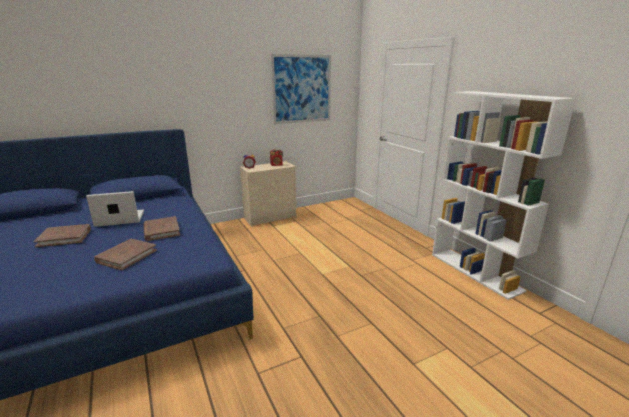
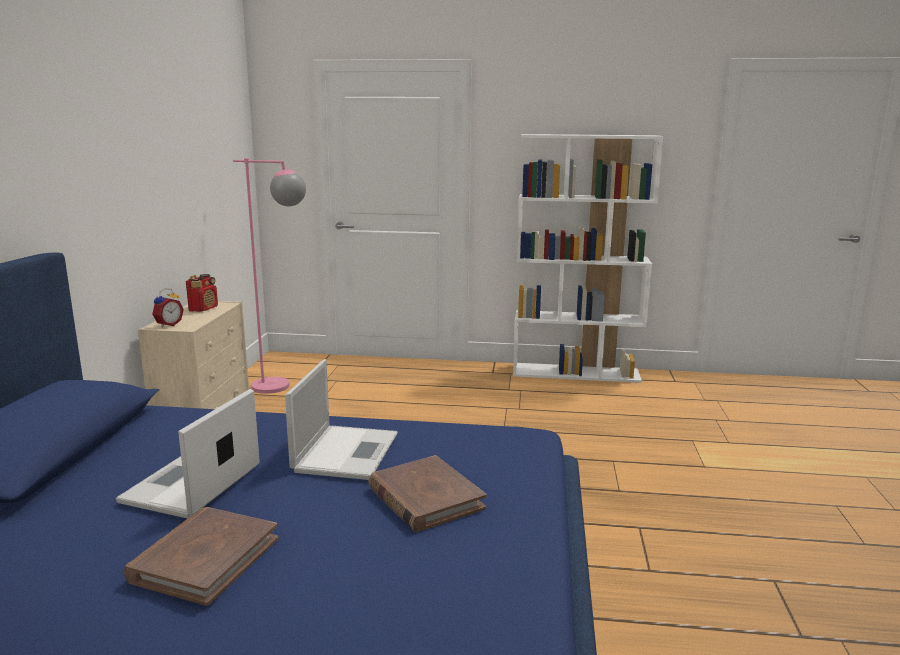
camera: 55 degrees left, 5 degrees down
brown book [143,216,180,241] -> laptop [285,359,398,480]
picture [271,54,331,124] -> none
none -> pink floor lamp [233,158,306,394]

